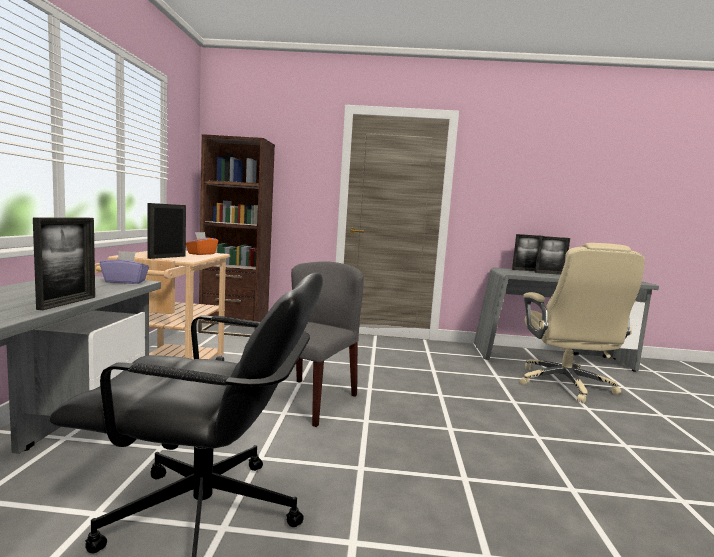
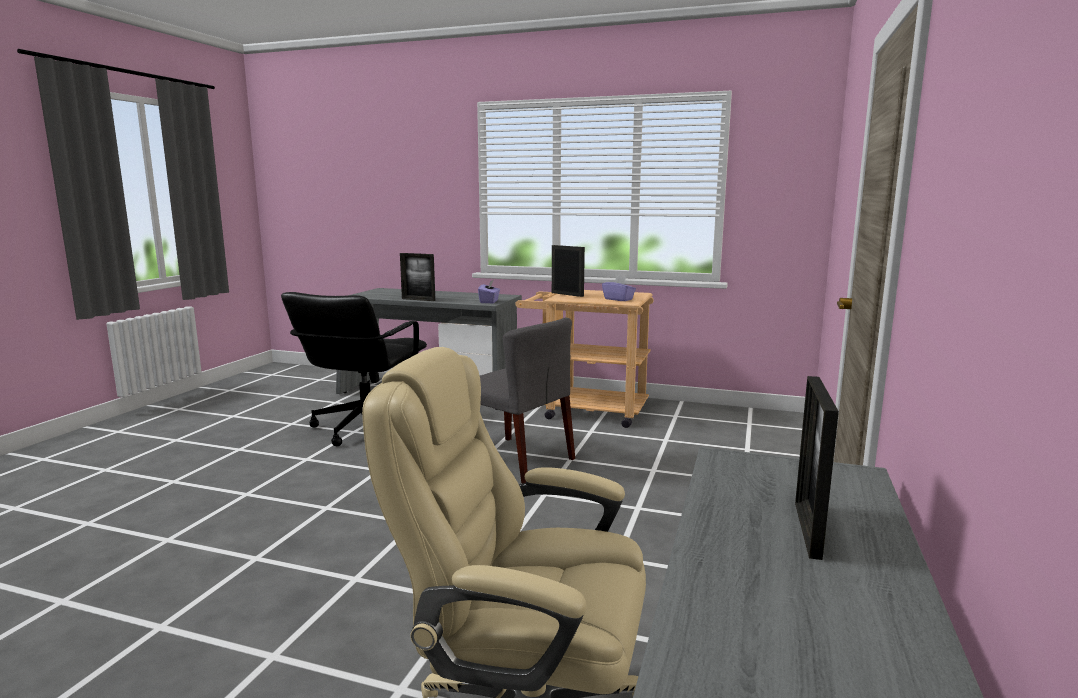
camera: 105 degrees right, 5 degrees up
orange tissue box [186,232,218,255] -> purple tissue box [602,276,636,301]
brown bookcase [198,134,275,337] -> none
picture frame [512,234,539,271] -> none

